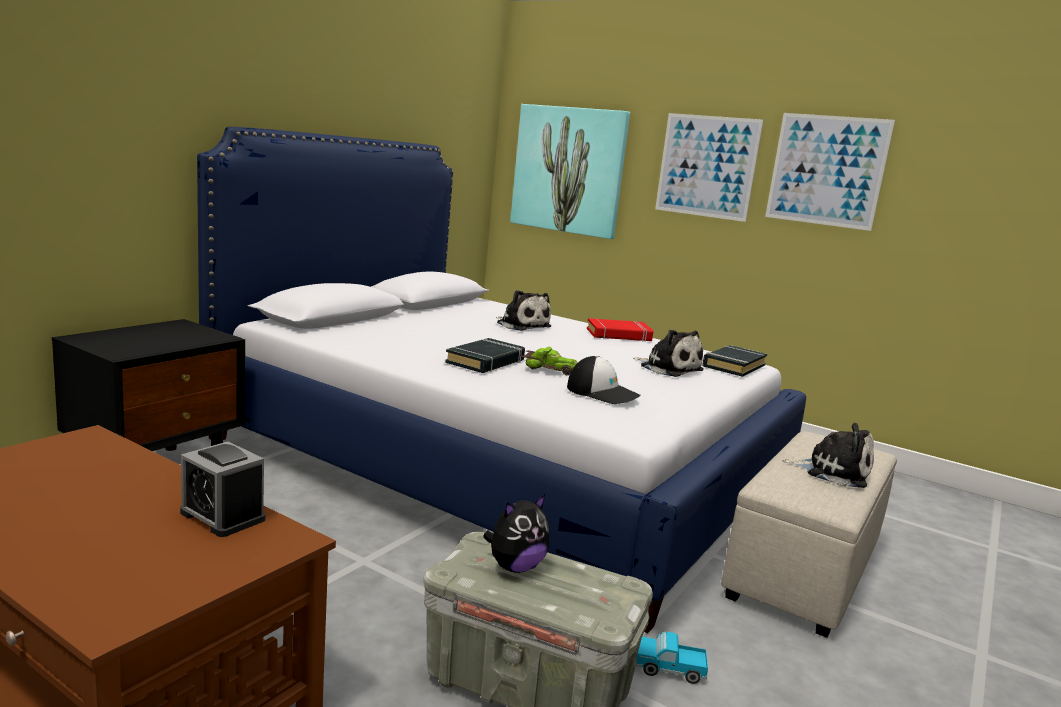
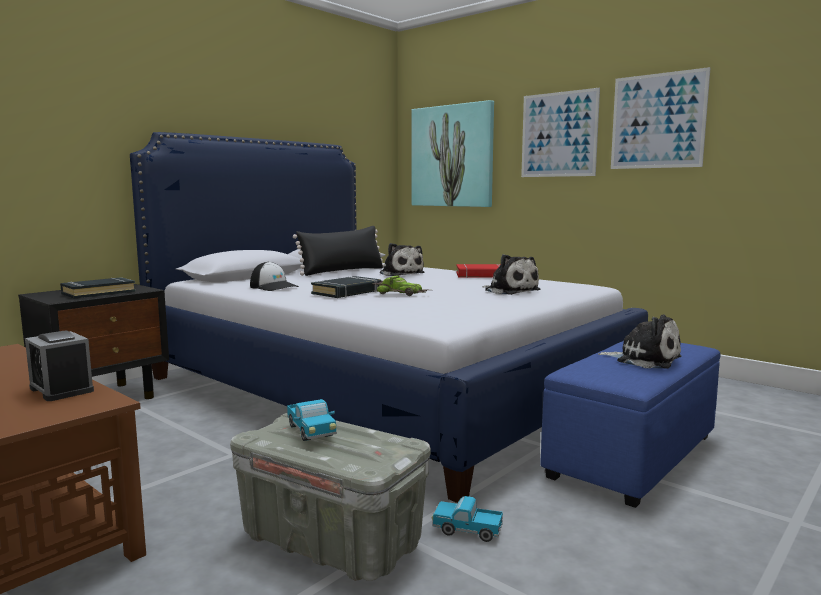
camera: 10 degrees right, 5 degrees down
plush toy [483,494,550,573] -> toy truck [287,399,337,441]
cap [567,356,641,404] -> cap moved to [250,262,299,291]
black book [702,345,767,377] -> black book moved to [60,277,136,299]
beige ottoman [721,431,897,638] -> blue ottoman [540,341,720,508]
none -> black pillow [293,226,384,276]

